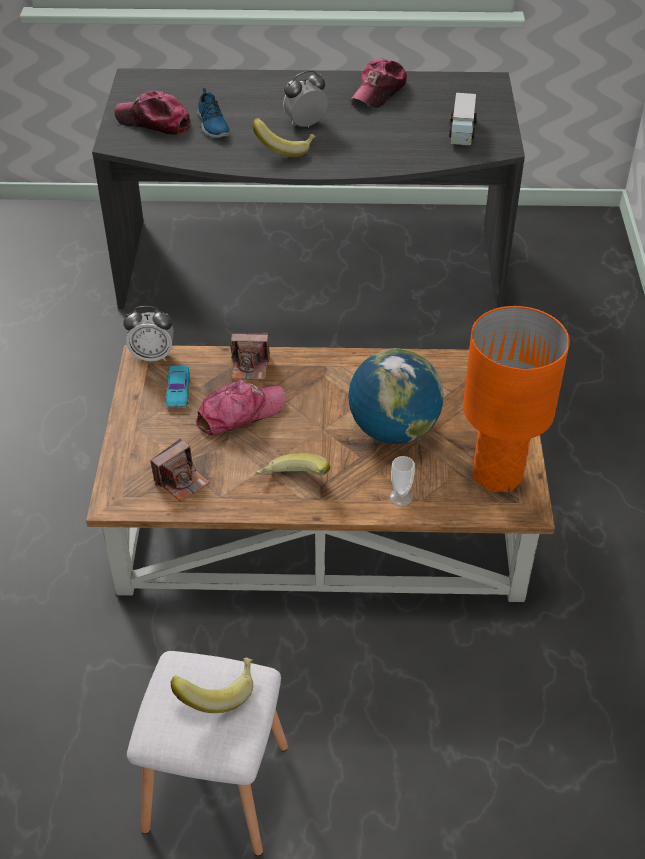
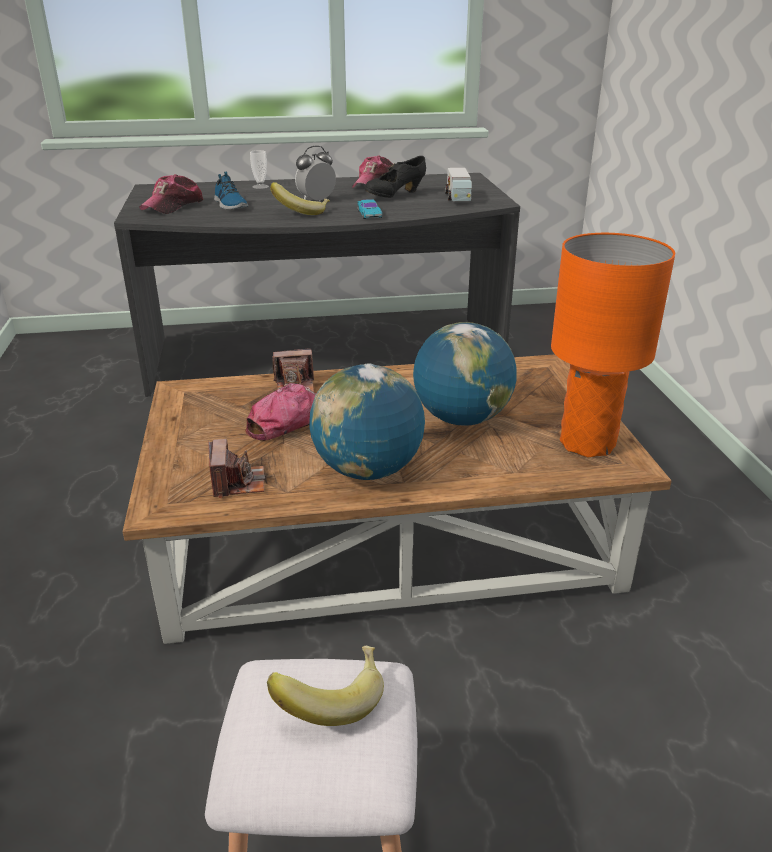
camera: 10 degrees left, 15 degrees down
cap [114,90,191,135] -> cap turned 75 degrees counterclockwise [139,174,204,214]
alarm clock [123,306,174,361] -> none
camera [150,439,210,502] -> camera turned 45 degrees counterclockwise [208,439,265,498]
turquoise toy car [166,366,190,408] -> turquoise toy car moved to [357,199,382,219]
banana [256,453,330,475] -> globe [309,363,425,480]
cup [389,456,415,506] -> cup moved to [250,150,269,189]
none -> black shoe [364,156,426,198]

